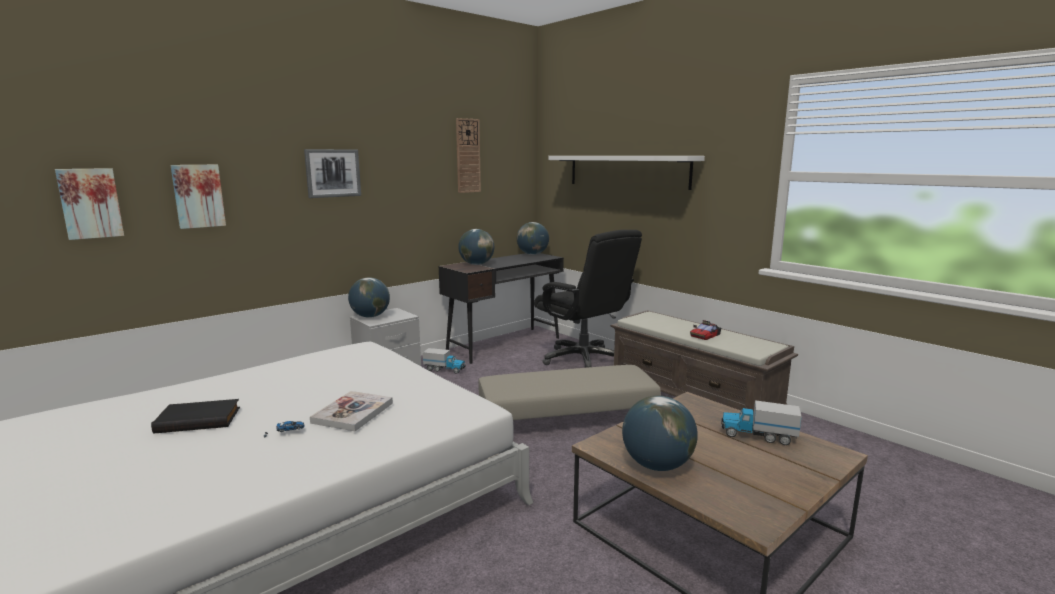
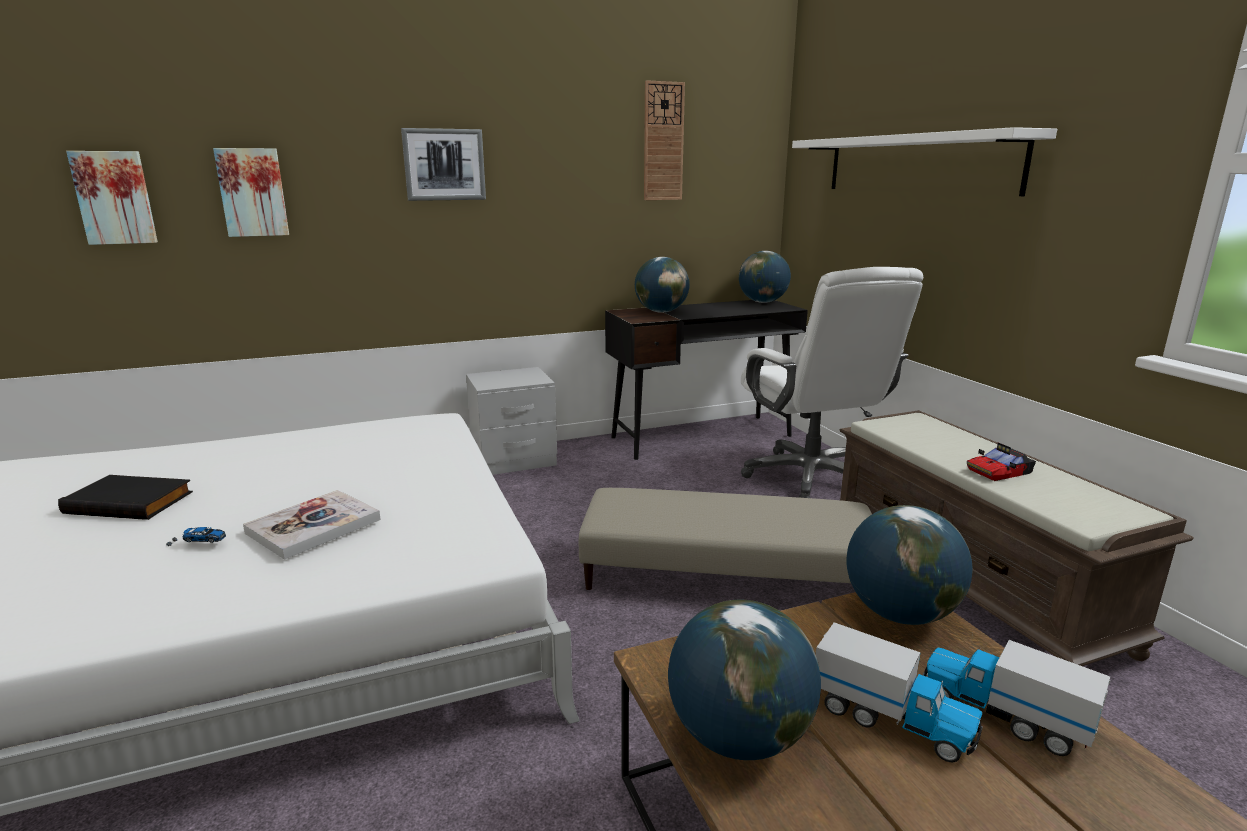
camera: 20 degrees right, 5 degrees up
globe [348,277,390,318] -> globe moved to [846,505,973,625]
toy truck [423,348,466,374] -> toy truck moved to [816,622,983,762]
black office chair [534,230,642,368] -> white office chair [741,267,923,498]

